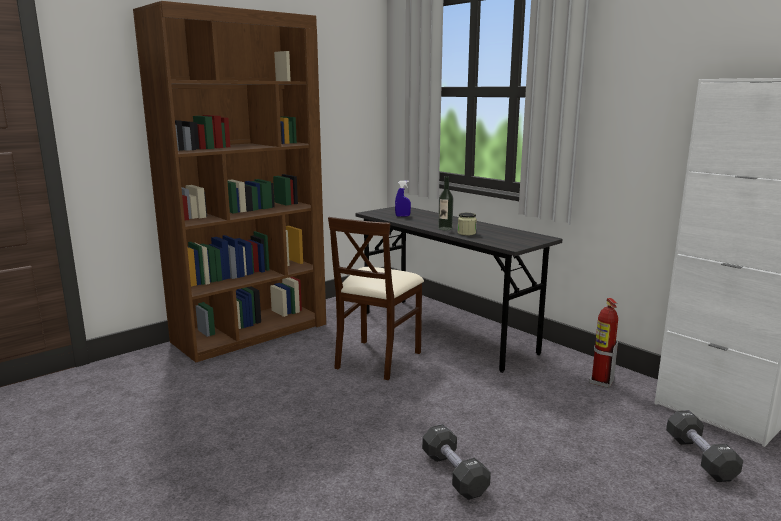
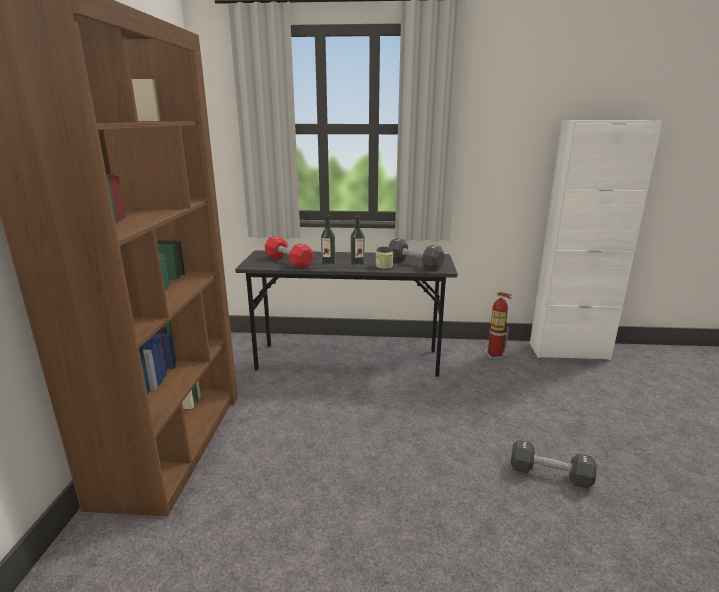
camera: 45 degrees left, 5 degrees up
beige chair [328,217,424,380] -> none
blue spray bottle [395,181,411,217] -> red dumbbell [265,236,313,268]
black dumbbell [666,410,743,482] -> black dumbbell moved to [388,238,445,270]
none -> bottle [321,215,335,268]

